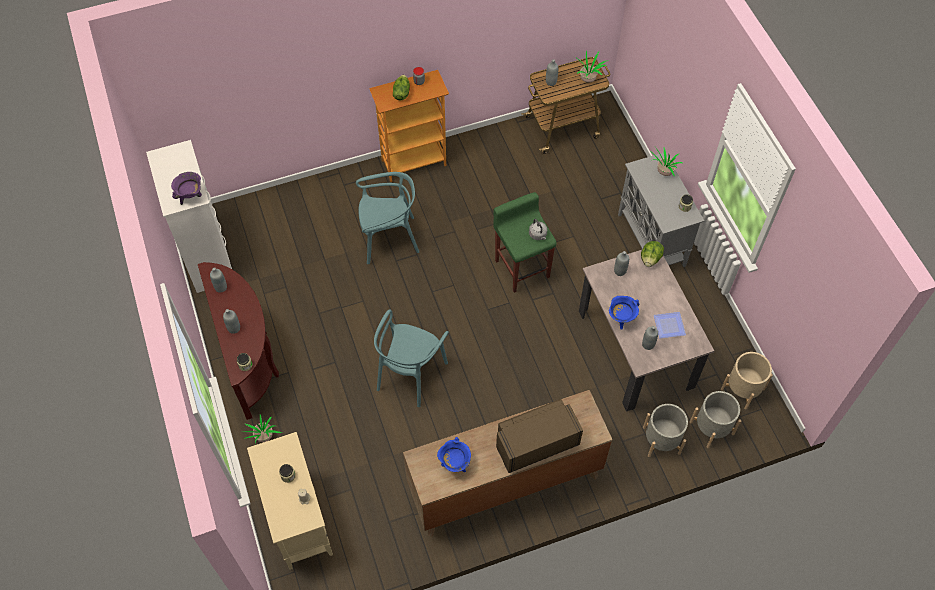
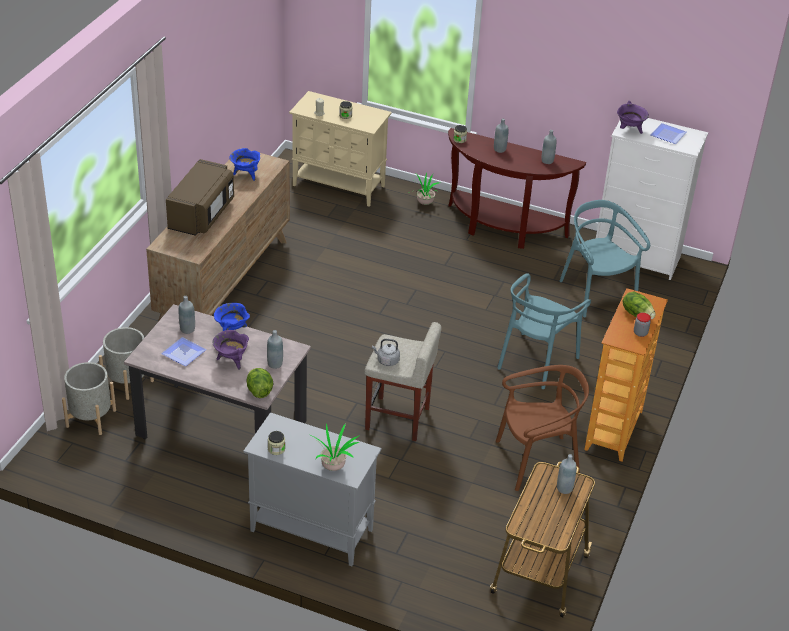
camera: 130 degrees right, 20 degrees down
turquoise chair [374,309,449,407] -> turquoise chair moved to [560,200,650,317]
green stool [493,192,557,293] -> beige stool [364,322,441,441]
potted plant [573,50,608,83] -> none
beige planter [721,352,773,410] -> none
none -> purple cooking pot [212,330,249,370]
none -> brown chair [496,365,589,491]
none -> plate [651,123,686,144]

